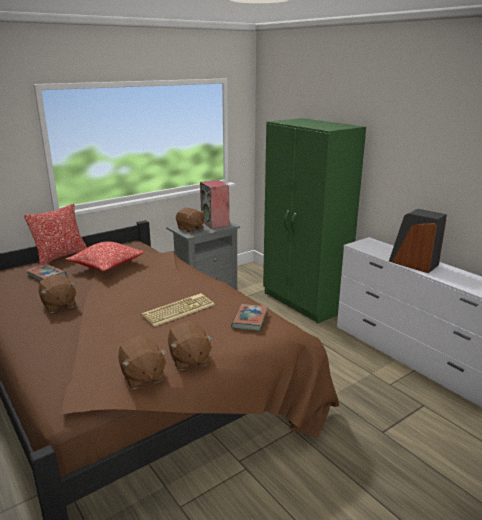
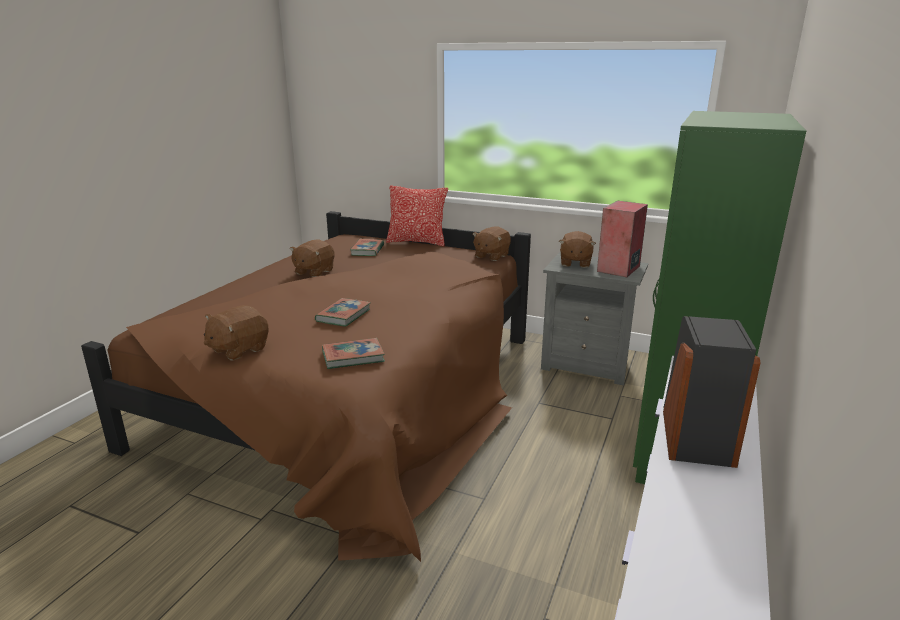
camera: 60 degrees right, 0 degrees up
pillow [66,242,145,271] -> none
brown plush toy [118,336,168,389] -> brown plush toy moved to [472,226,511,261]
keyboard [141,293,215,327] -> book [315,298,371,327]

